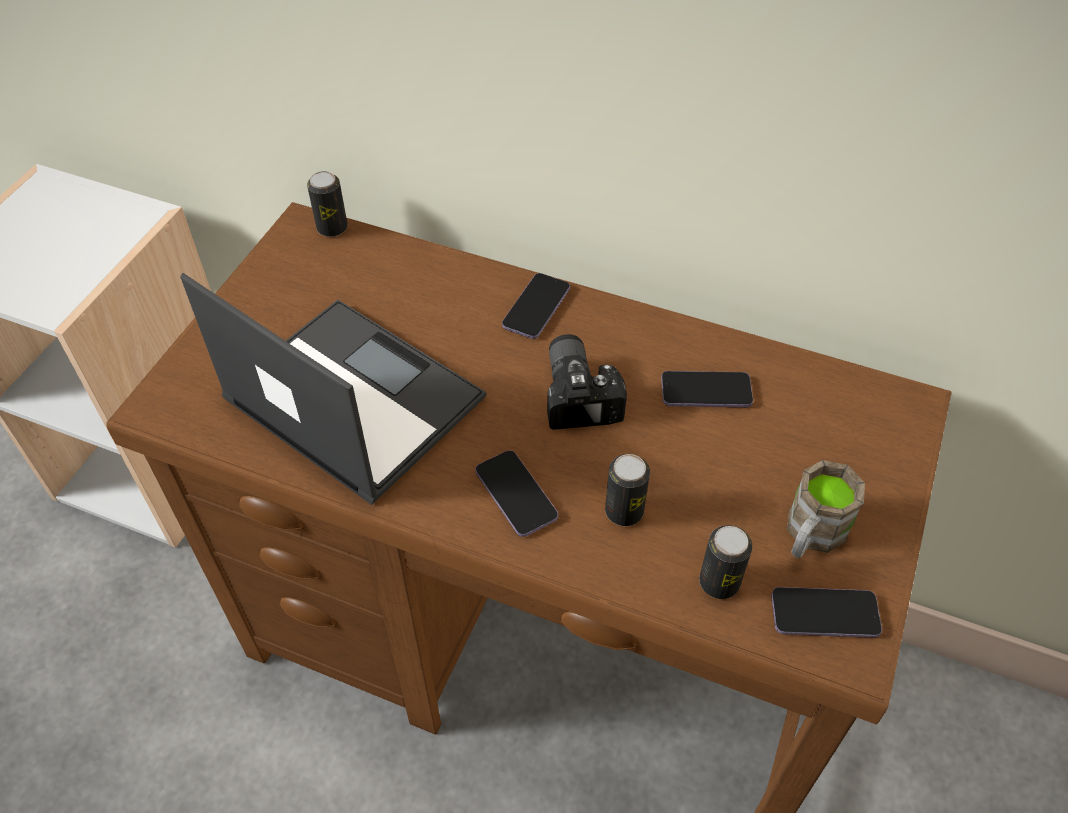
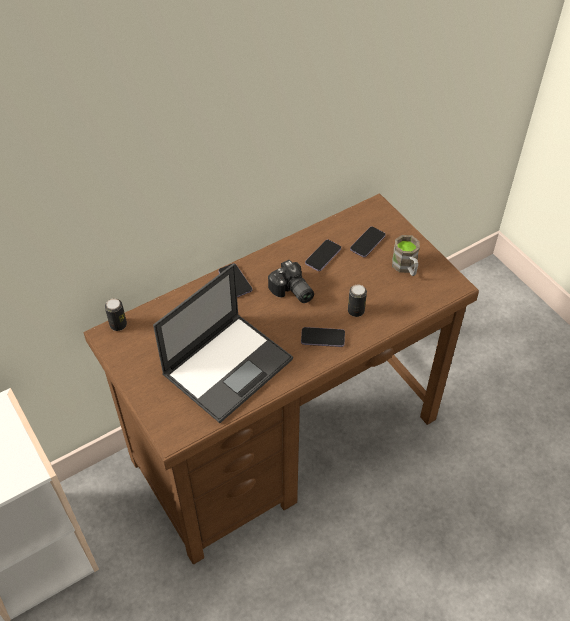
camera: 55 degrees left, 0 degrees up
laptop [180,273,486,505] -> laptop turned 150 degrees clockwise [153,264,293,423]
camera [547,334,627,429] -> camera turned 150 degrees counterclockwise [268,260,314,303]
can [699,525,752,599] -> none
phone [771,587,882,638] -> phone moved to [350,227,386,257]

